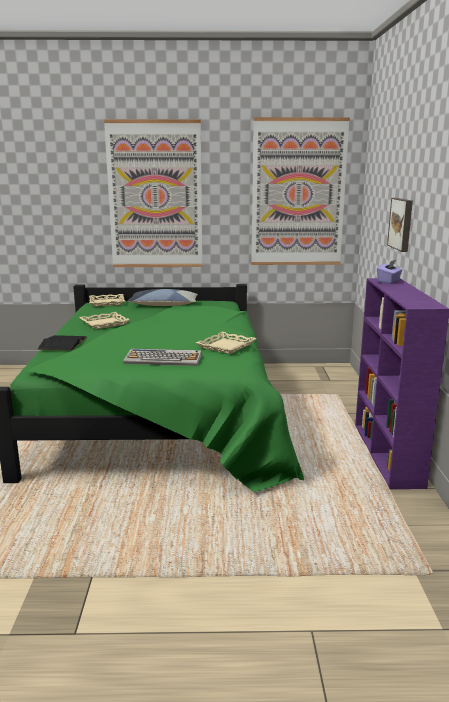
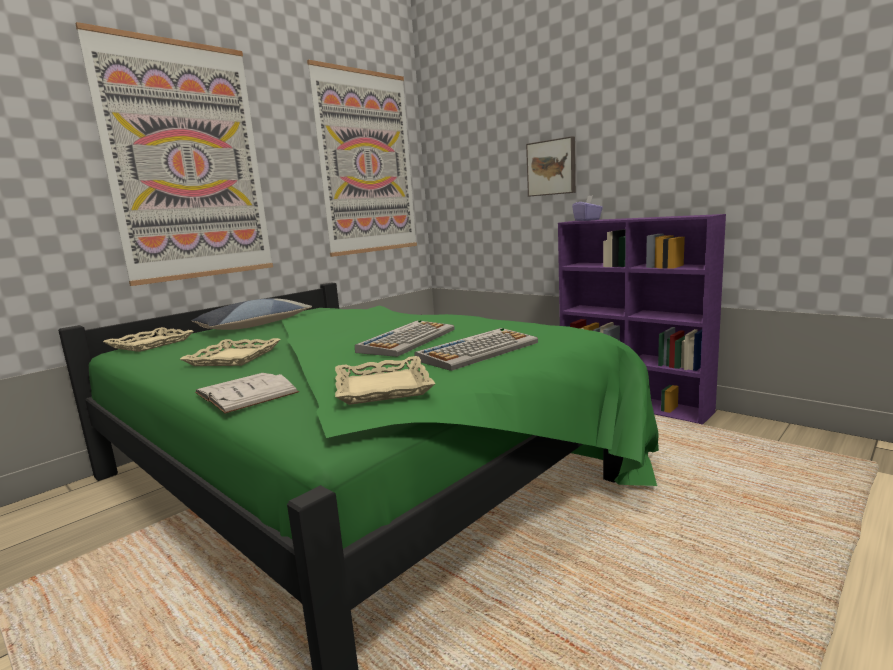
camera: 45 degrees left, 5 degrees down
black book [37,335,87,351] -> white book [195,373,299,413]
beige tray [196,332,257,354] -> beige tray moved to [335,356,435,405]
none -> keyboard [355,320,454,357]

